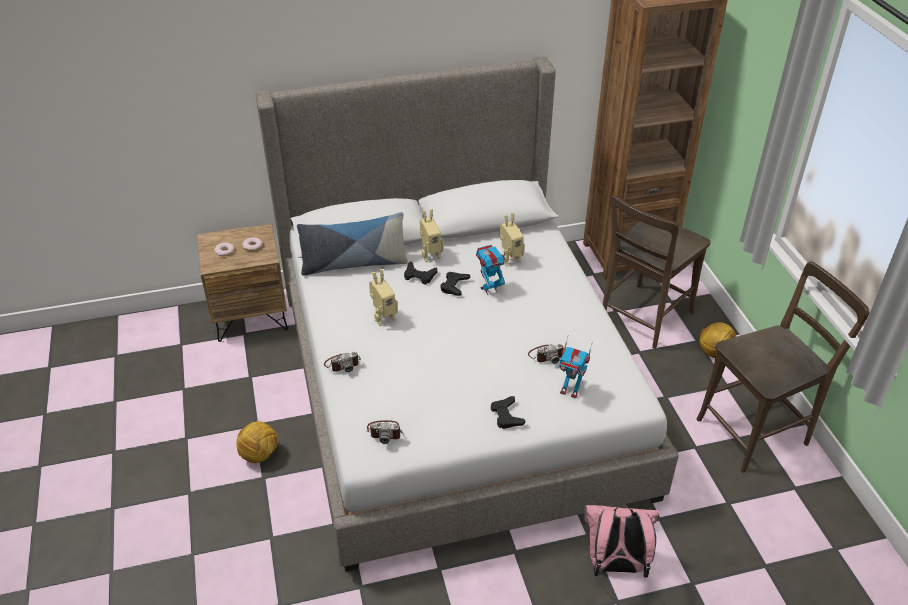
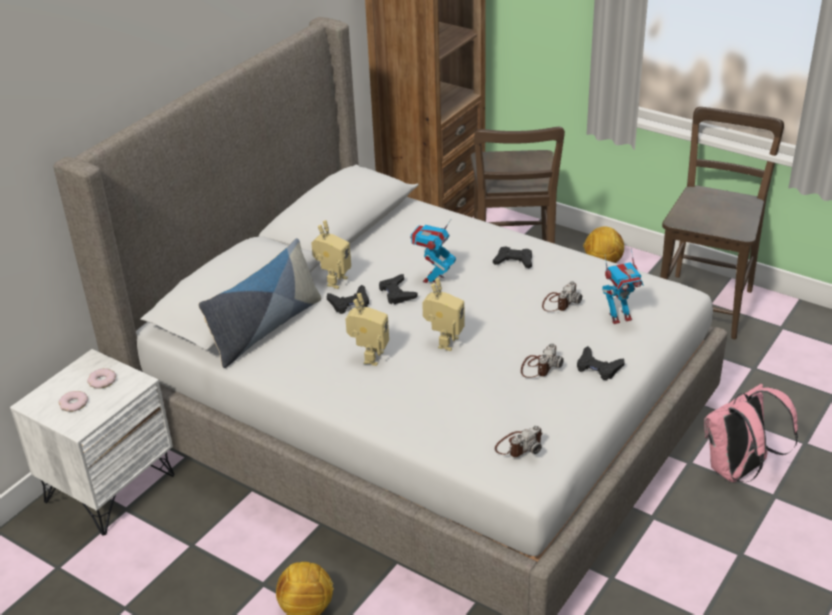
camera: 40 degrees left, 5 degrees down
brown nightstand [197,223,288,342] -> white nightstand [10,349,175,536]
camera [324,352,361,372] -> camera moved to [521,343,564,378]
toy robot [499,213,525,267] -> toy robot moved to [422,278,465,351]
none -> black game controller [493,246,532,268]

